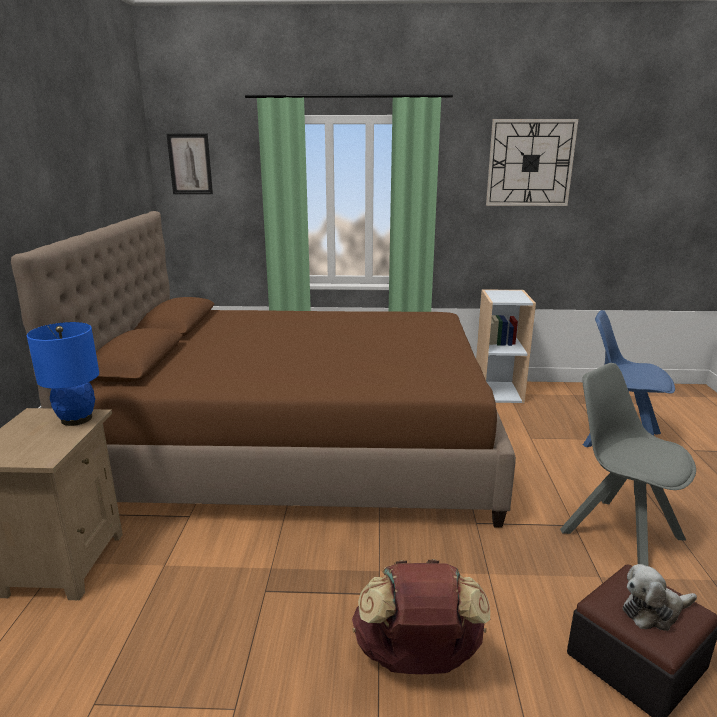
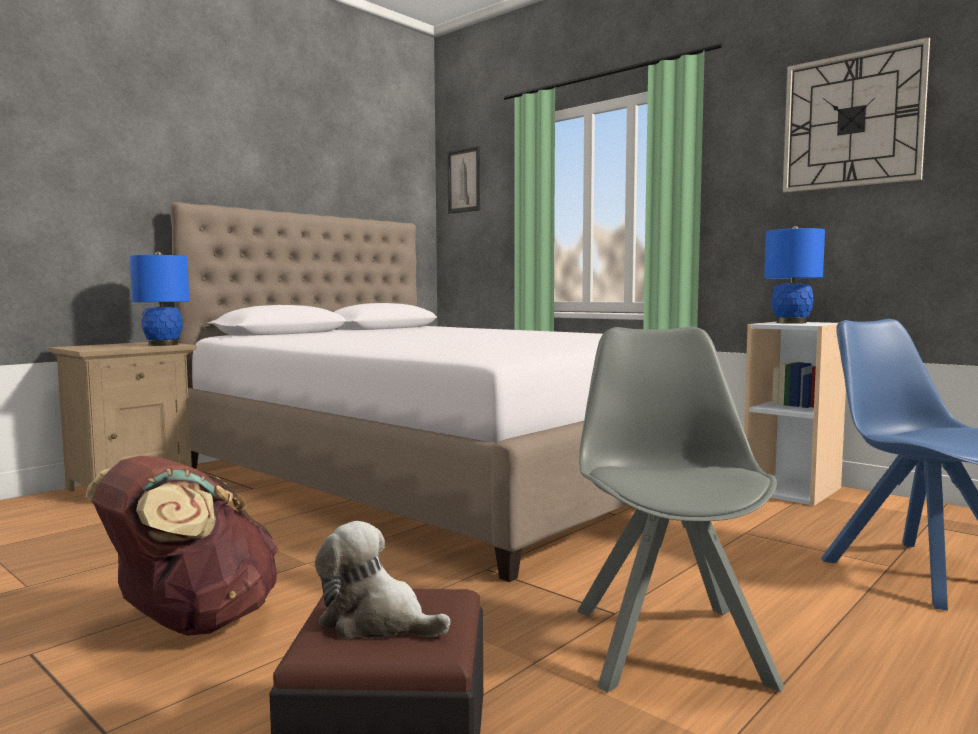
camera: 40 degrees right, 15 degrees down
brown bed [11,211,516,528] -> white bed [170,202,627,582]
none -> blue table lamp [764,226,825,323]

